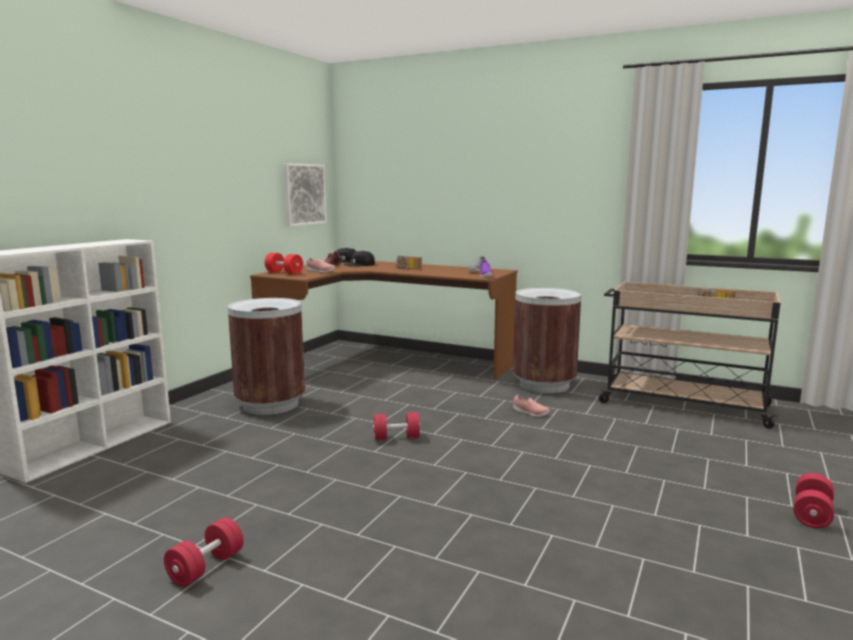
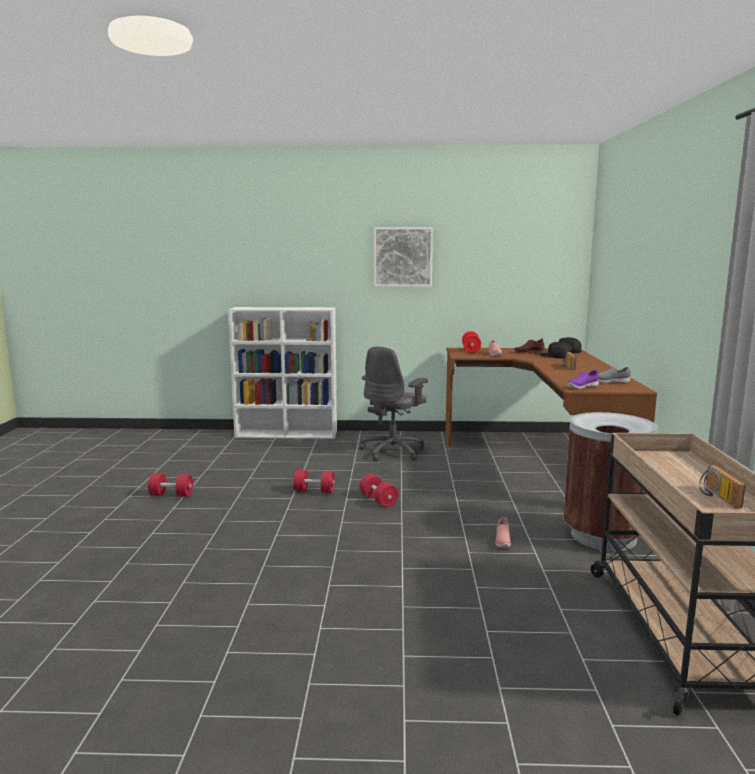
camera: 65 degrees right, 0 degrees up
brown trash can [228,298,305,415] -> grey office chair [359,347,428,461]
picture [283,163,327,227] -> picture moved to [374,227,433,287]
red dumbbell [794,473,834,528] -> red dumbbell moved to [293,470,335,493]

